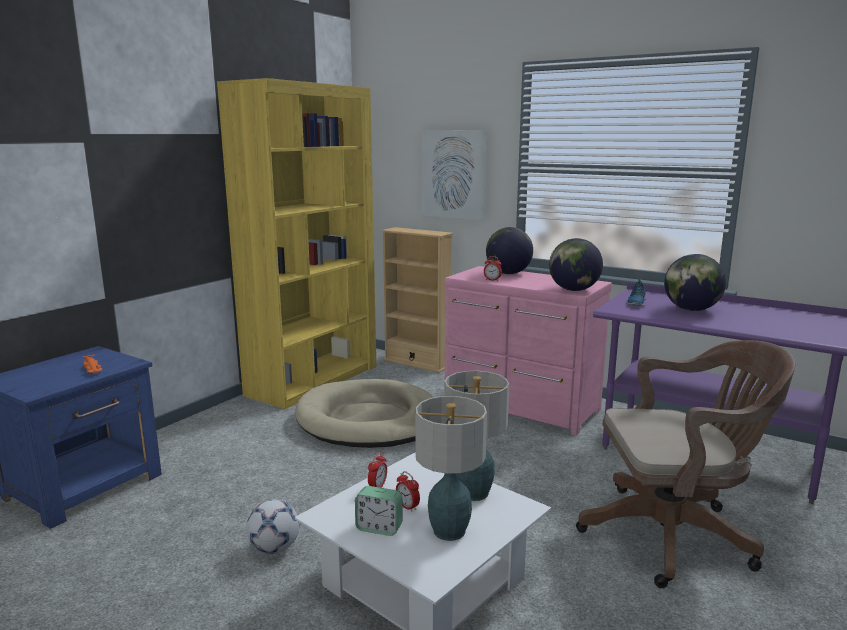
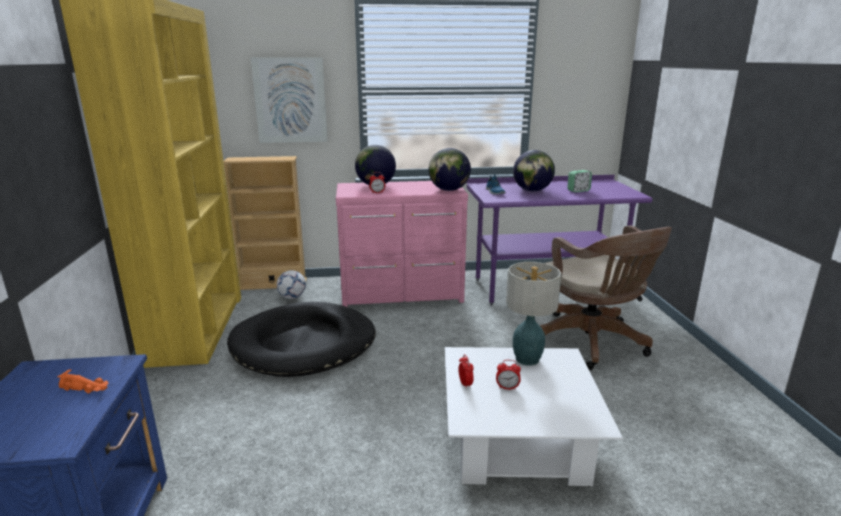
camera: 40 degrees left, 5 degrees up
football [246,499,299,554] -> football moved to [277,270,306,299]
beige dog bed [295,379,434,448] -> black dog bed [227,302,376,377]
alarm clock [355,486,402,536] -> alarm clock moved to [568,170,592,192]
table lamp [415,396,487,541] -> none
brown office chair [576,340,795,588] -> brown office chair turned 105 degrees clockwise [539,225,672,370]

